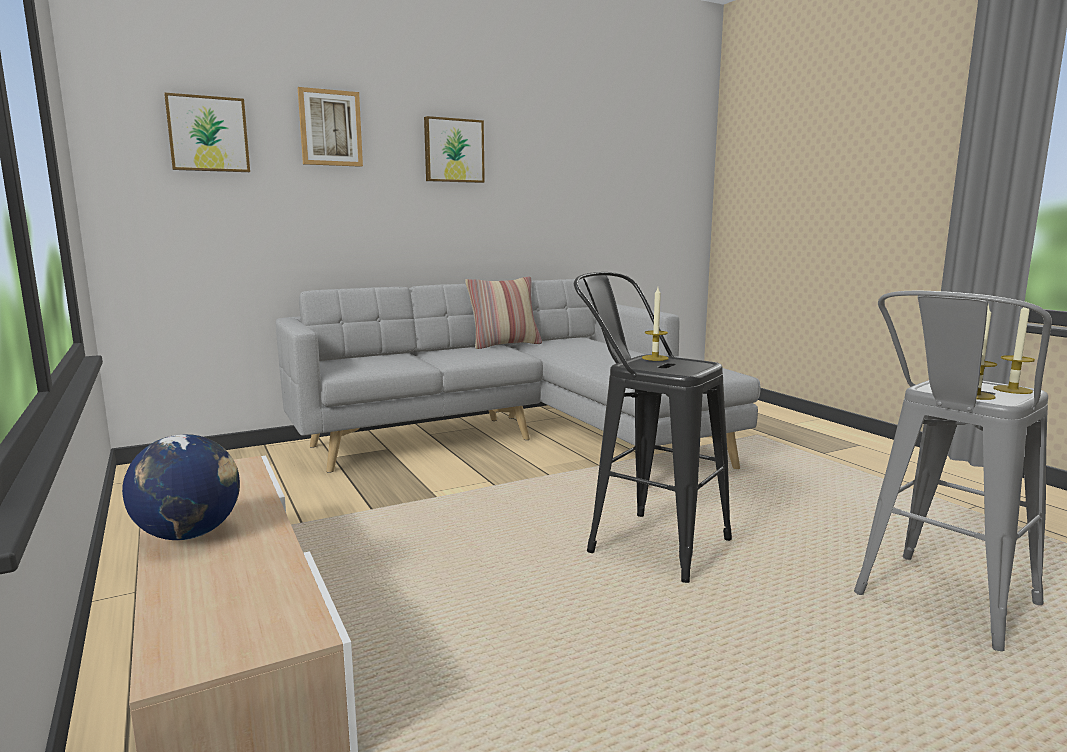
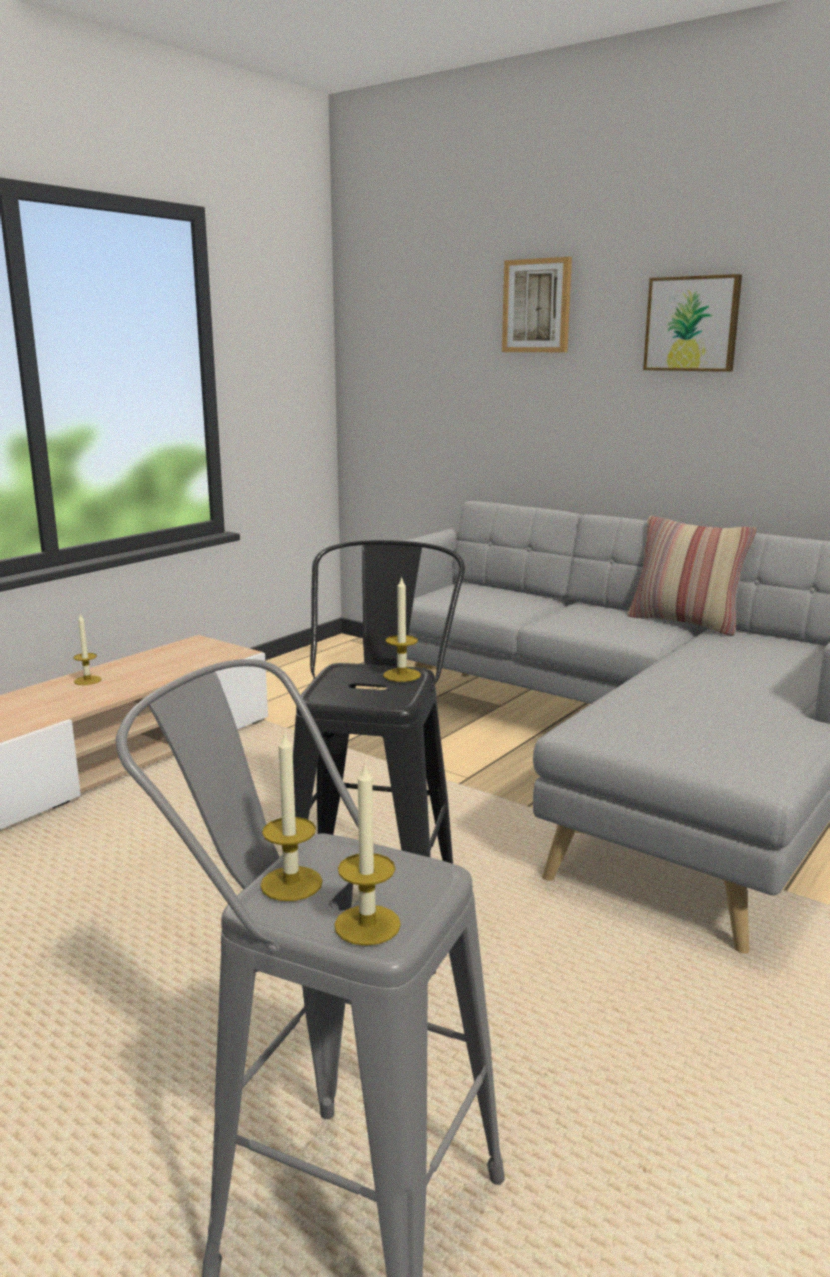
camera: 65 degrees right, 5 degrees up
globe [122,434,240,540] -> candle [73,613,101,685]
picture [164,92,250,172] -> none

